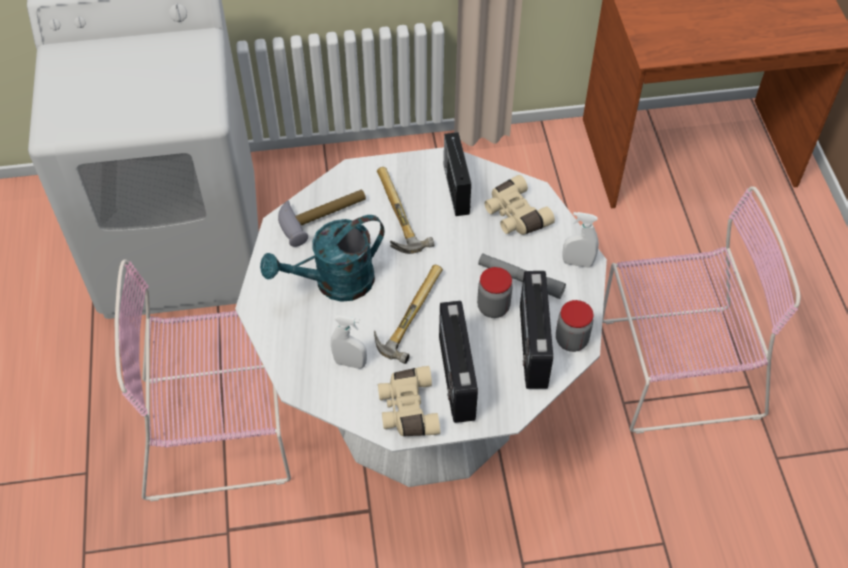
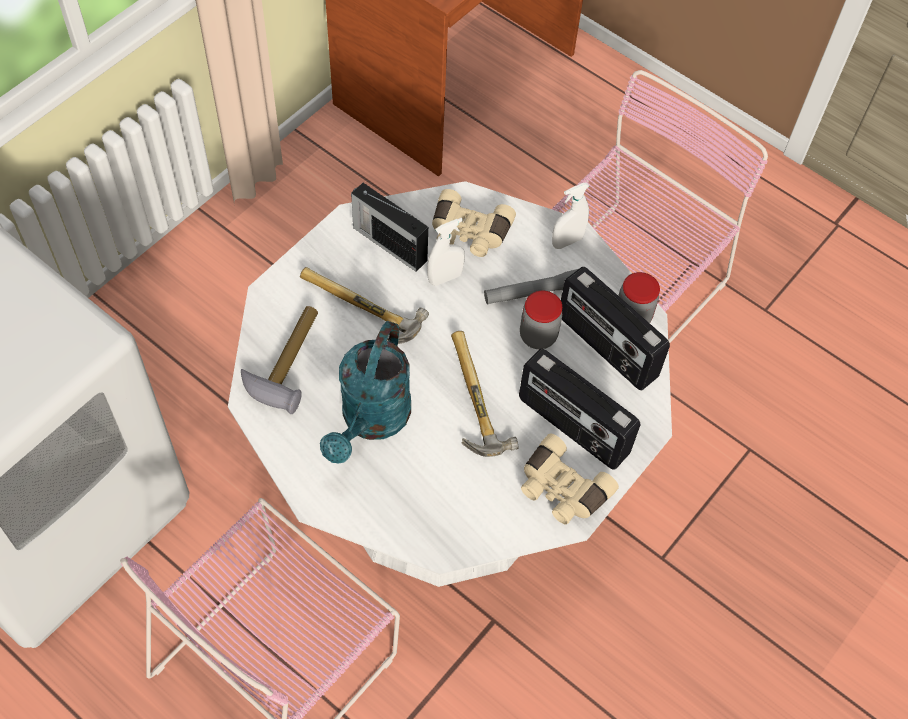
camera: 45 degrees left, 5 degrees up
white spray bottle [331,315,367,369] -> white spray bottle moved to [427,218,465,286]

